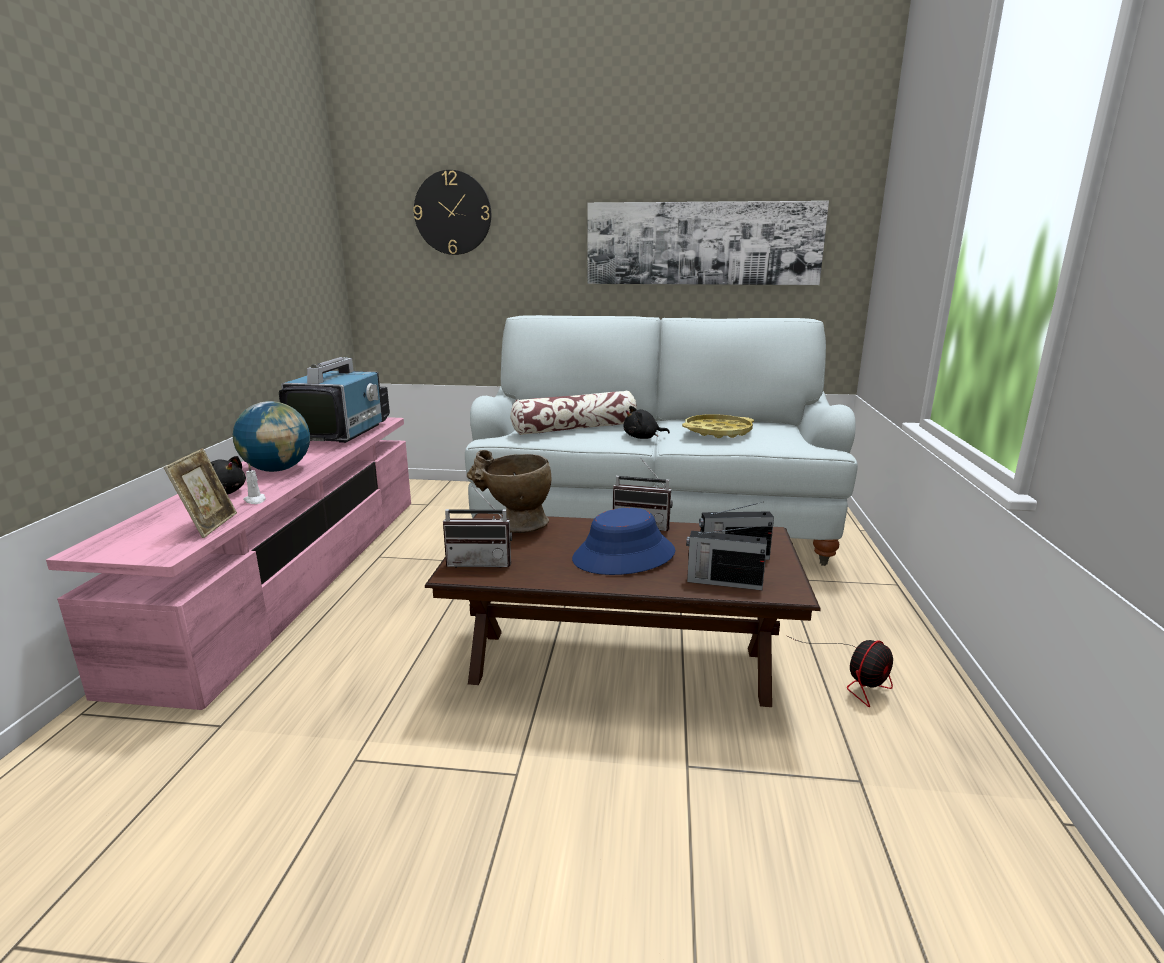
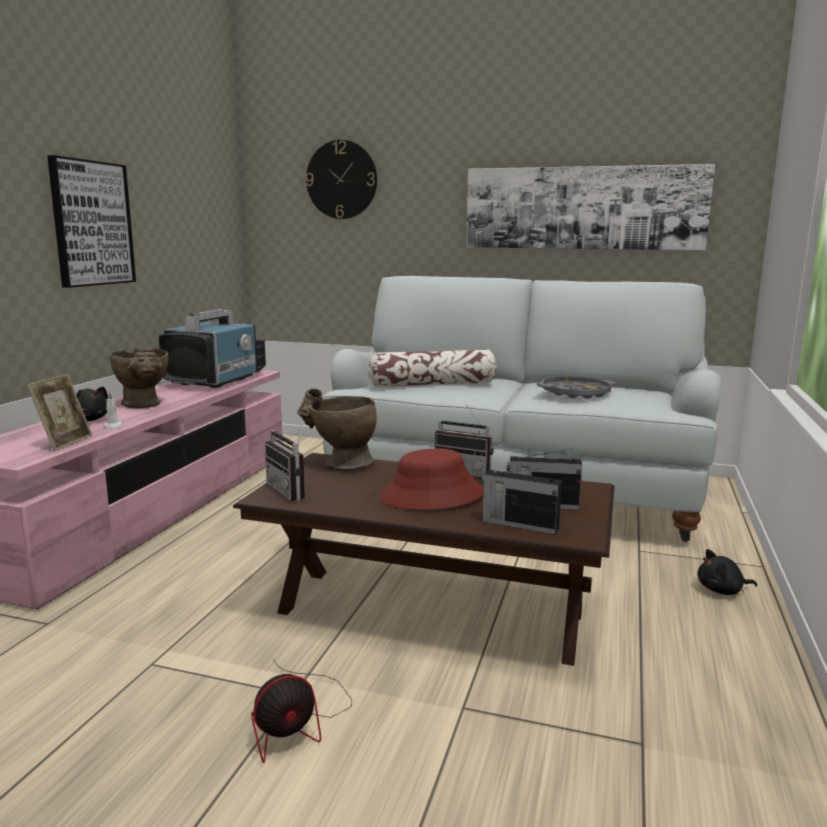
camera: 10 degrees right, 5 degrees down
globe [233,401,310,472] -> beige vase [110,347,168,408]
radio [443,486,512,568] -> radio turned 45 degrees clockwise [265,417,305,501]
blue hat [572,508,675,575] -> red hat [379,449,484,510]
black plush toy [624,406,670,439] -> black plush toy moved to [698,549,757,595]
yellow tray [682,414,754,438] -> grey tray [537,376,615,399]
fan [786,635,893,707] -> fan moved to [251,659,352,763]
none -> picture [47,155,136,288]

